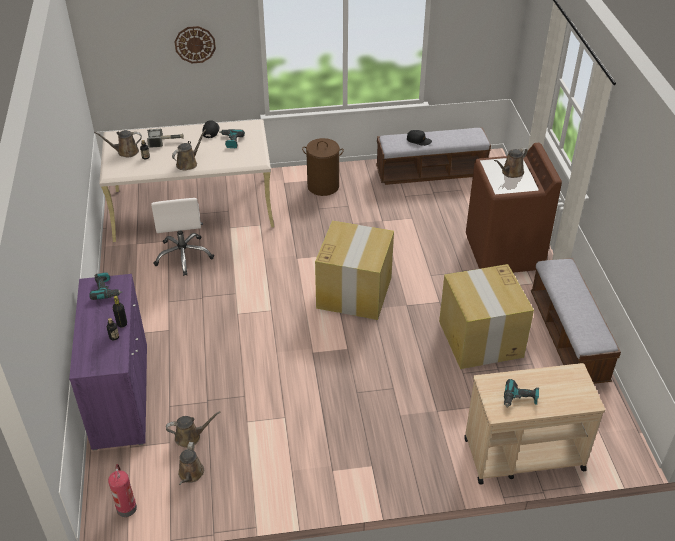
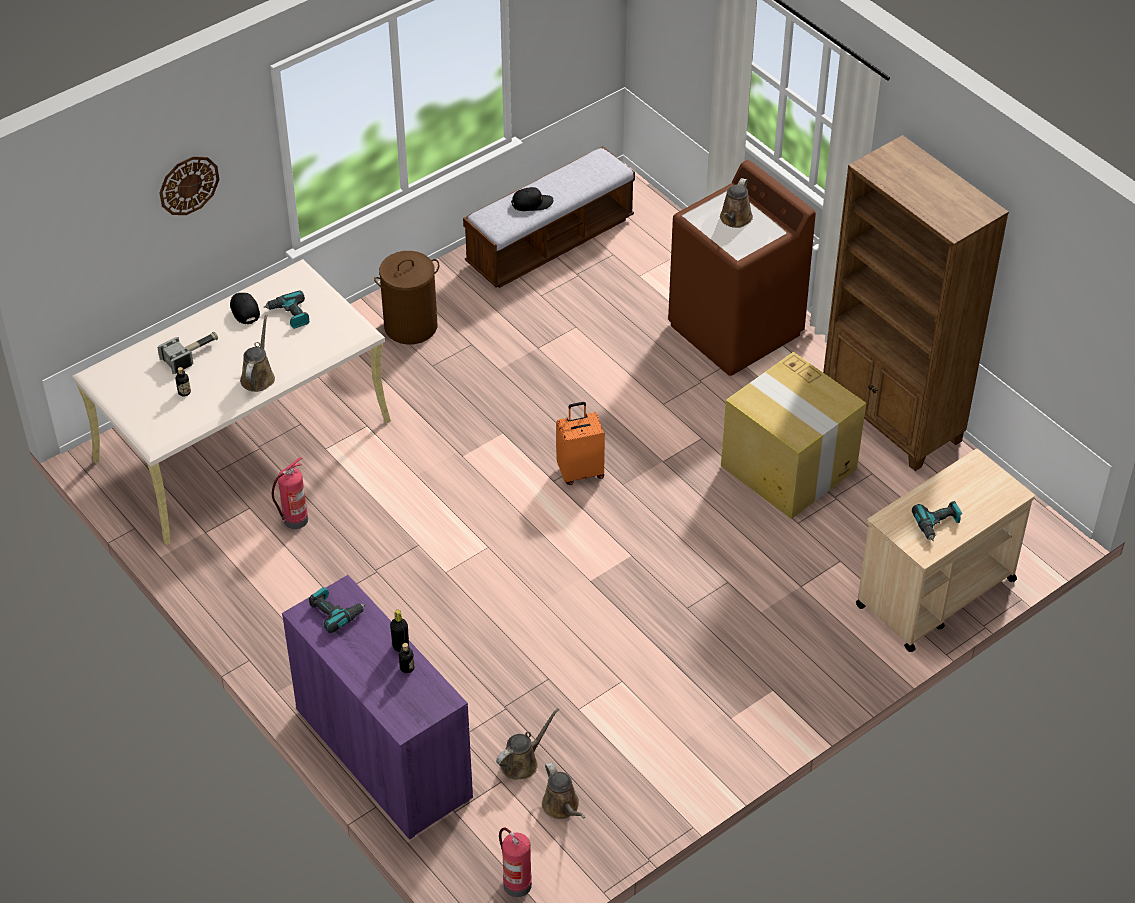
camera: 30 degrees left, 5 degrees up
brown watering can [94,130,142,157] -> none
white office chair [151,198,214,276] -> fire extinguisher [272,457,308,529]
cardboard box [315,221,394,320] -> orange suitcase [556,402,605,485]
bench [531,258,621,384] -> brown bookcase [823,135,1009,471]

